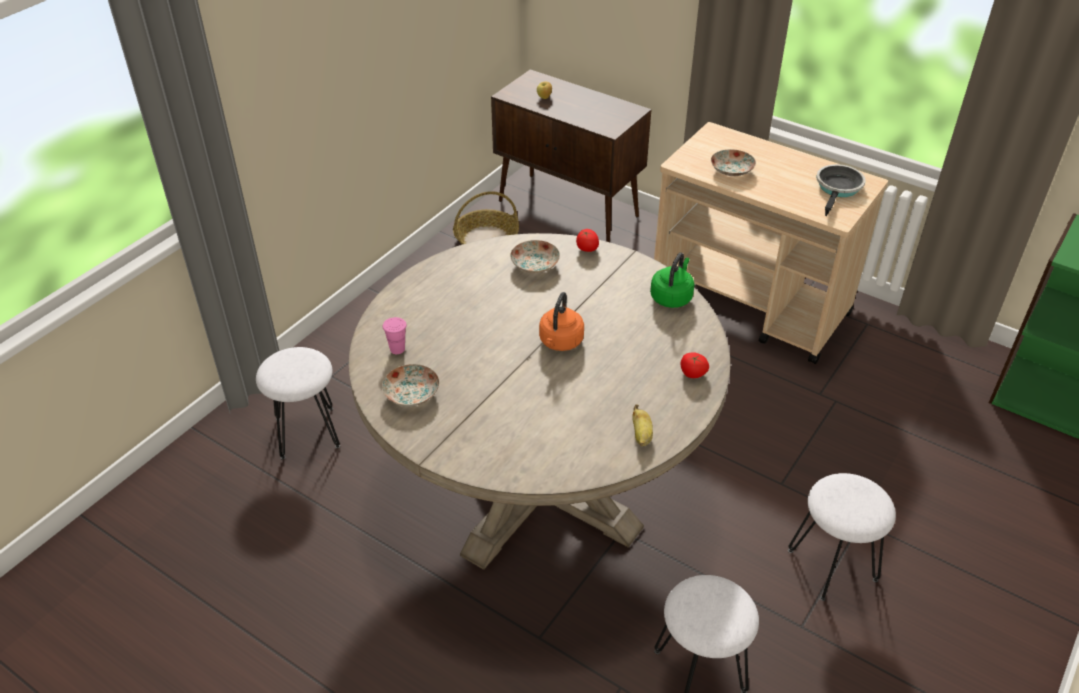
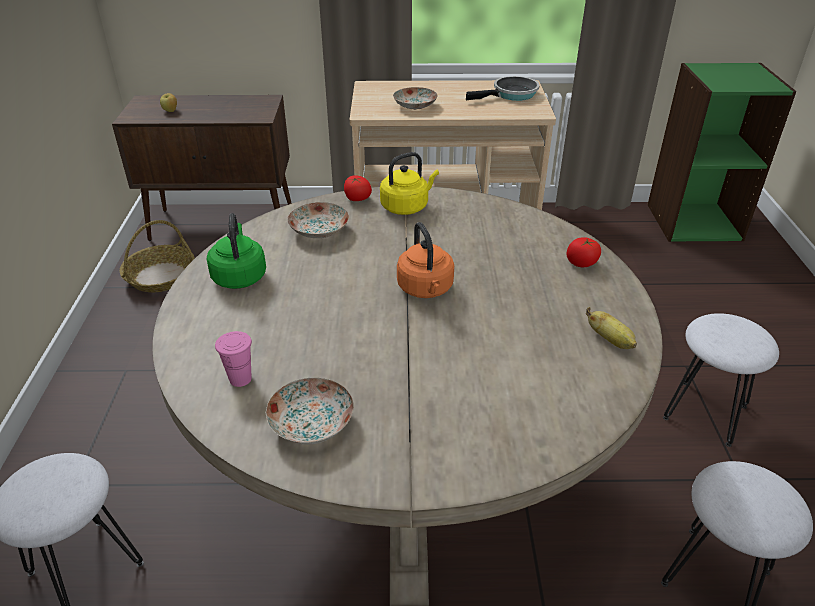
camera: 35 degrees left, 5 degrees down
green kettle [650,252,695,308] -> green kettle moved to [207,213,266,289]
frying pan [816,164,866,216] -> frying pan turned 75 degrees clockwise [466,76,540,101]
none -> yellow kettle [380,152,439,215]

